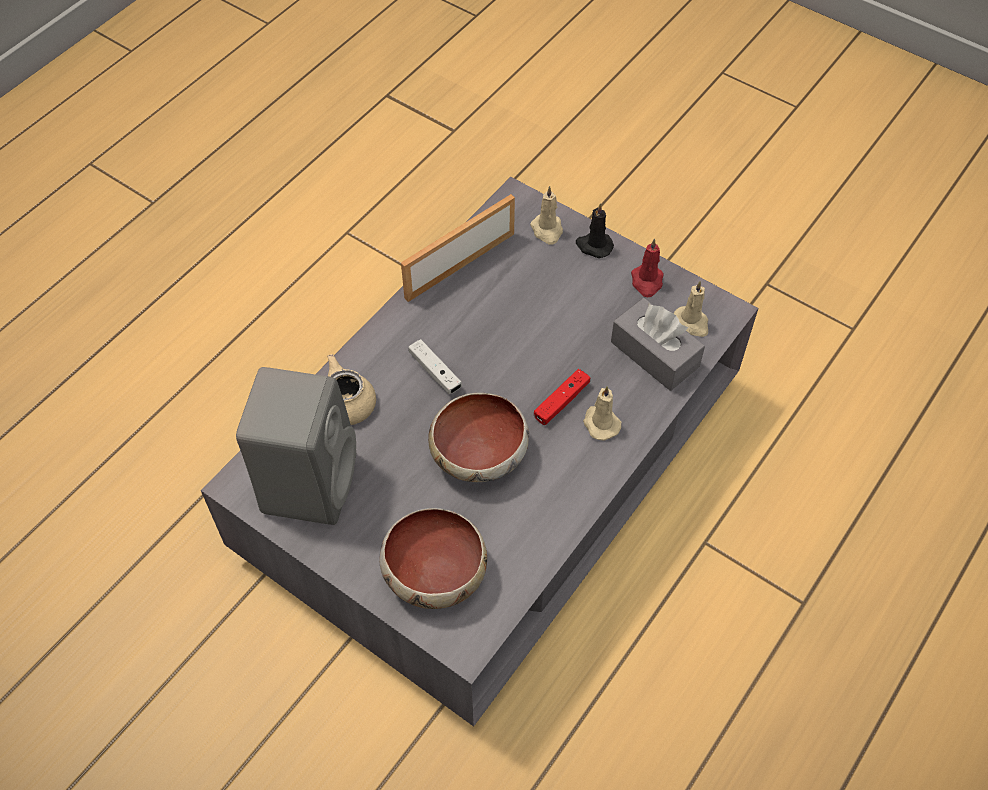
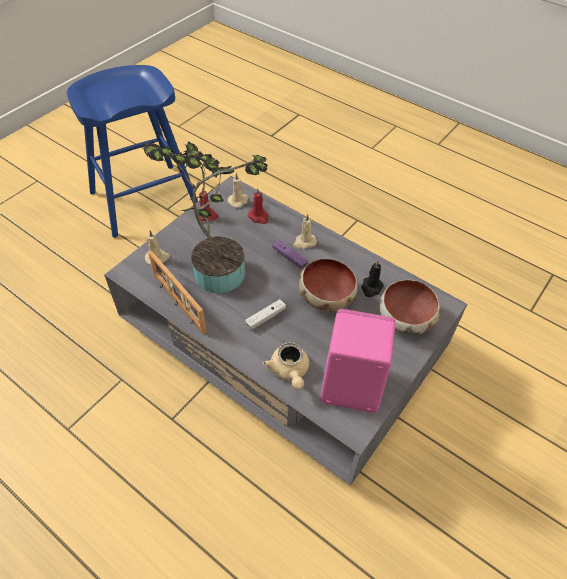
camera: 90 degrees left, 5 degrees down
grey speaker [236,367,356,525] -> pink speaker [320,309,395,413]
red game controller [534,369,590,425] -> purple game controller [272,240,308,269]
black candle [576,203,614,258] -> black candle moved to [361,260,384,297]
grey tissue box [611,298,705,391] -> red candle [248,188,268,224]
none -> blue stool [67,65,198,238]
none -> potted plant [144,142,267,293]

